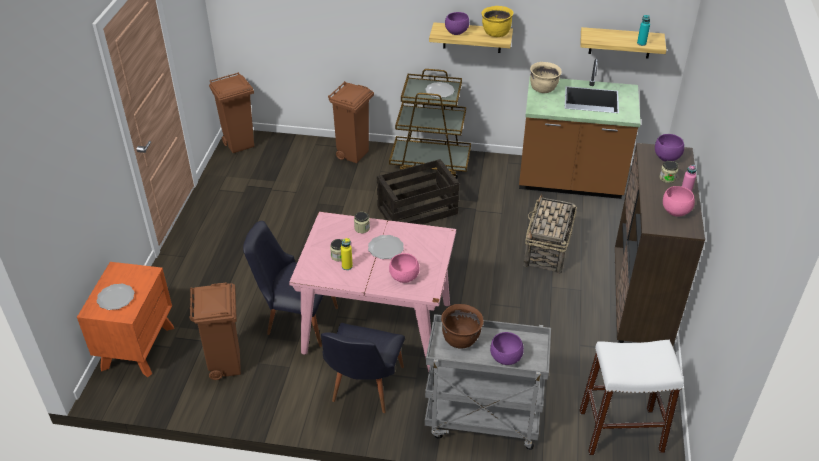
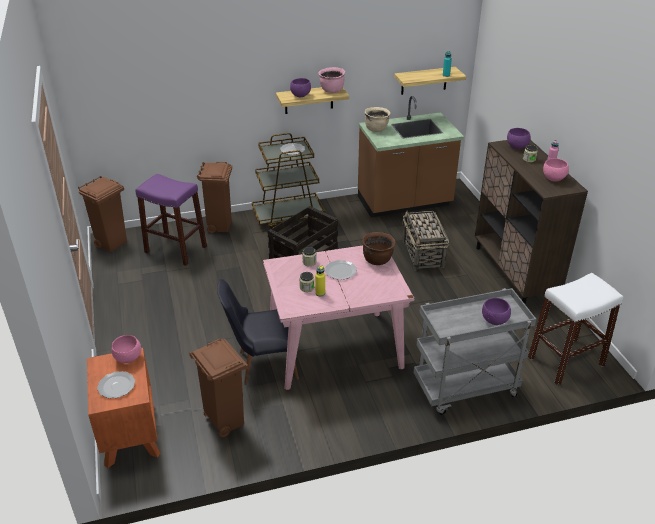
camera: 25 degrees left, 5 degrees down
black chair [321,323,405,413] -> none
pink bowl [389,253,420,283] -> pink bowl moved to [111,335,141,363]
brown cooking pot [441,304,484,348] -> brown cooking pot moved to [363,232,395,265]
yellow cooking pot [481,6,513,37] -> pink cooking pot [318,67,345,93]
none -> purple stool [136,174,207,266]

